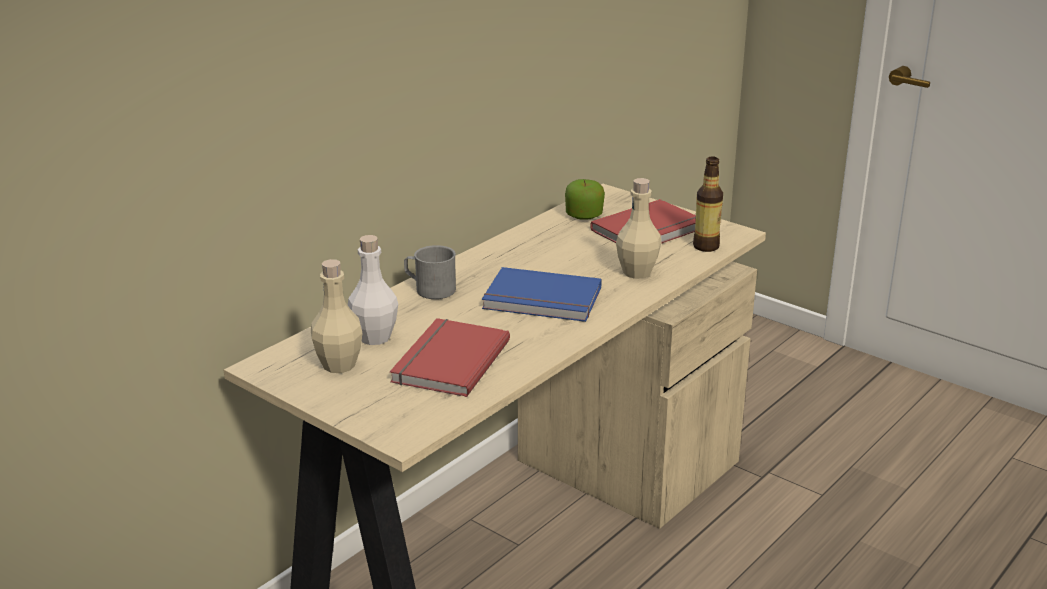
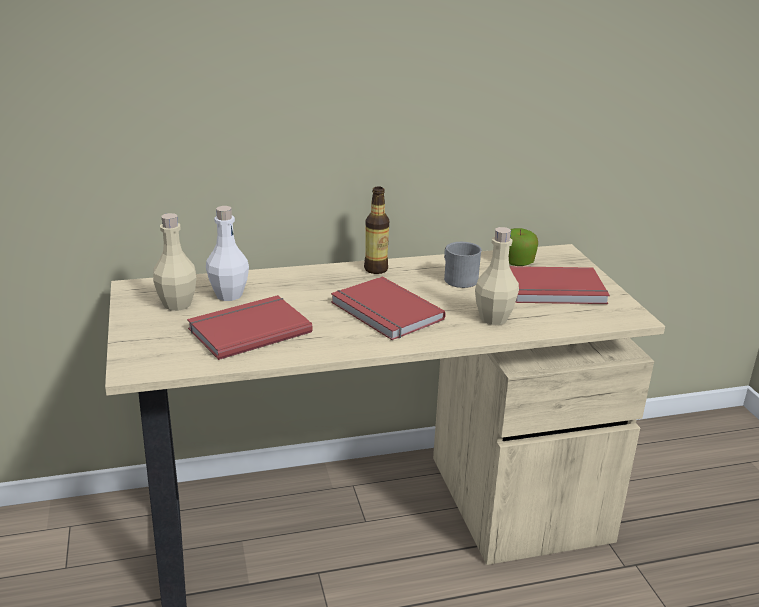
camera: 35 degrees right, 0 degrees up
grey mug [404,245,456,299] -> grey mug moved to [444,242,482,288]
blue book [482,267,602,322] -> red book [331,277,446,340]
bottle [693,156,723,252] -> bottle moved to [364,186,389,274]

